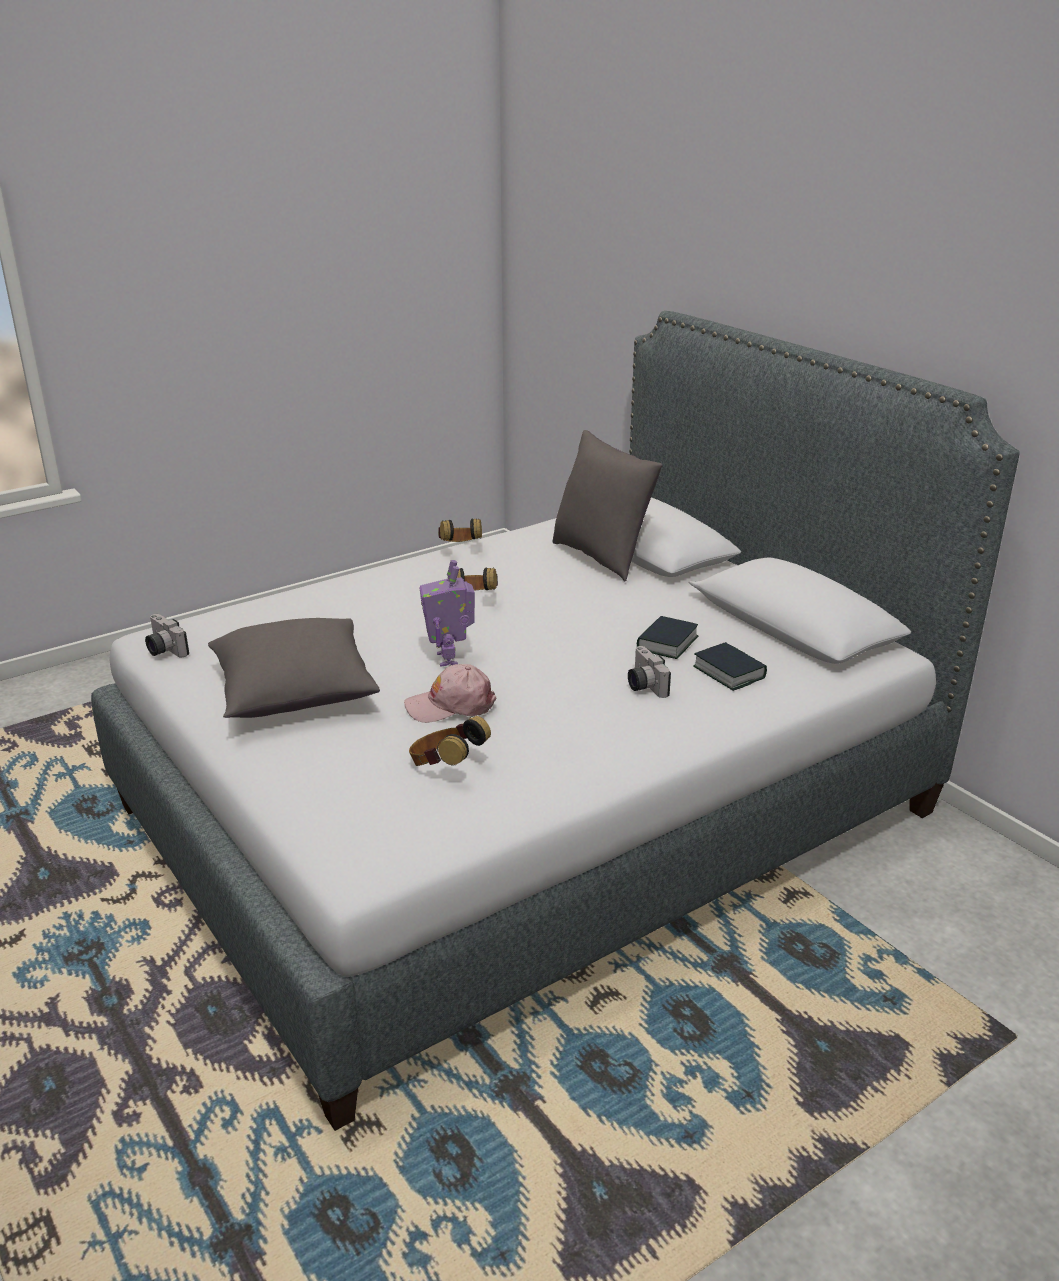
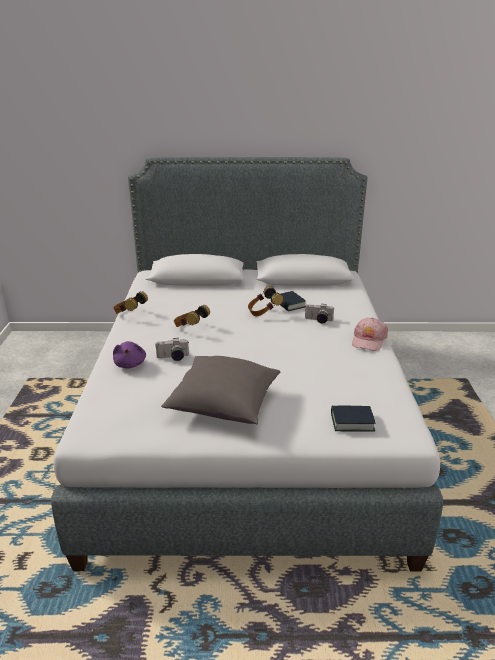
camera: 55 degrees left, 0 degrees up
camera [145,614,189,657] -> camera moved to [156,338,189,361]
pink cap [404,664,496,723] -> pink cap moved to [352,318,388,351]
headphones [409,716,491,766] -> headphones moved to [248,286,283,316]
toy robot [419,560,475,667] -> none
grey pillow [552,430,663,582] -> none
book [693,642,767,691] -> book moved to [331,406,375,432]
none -> purple plush toy [113,341,146,368]

